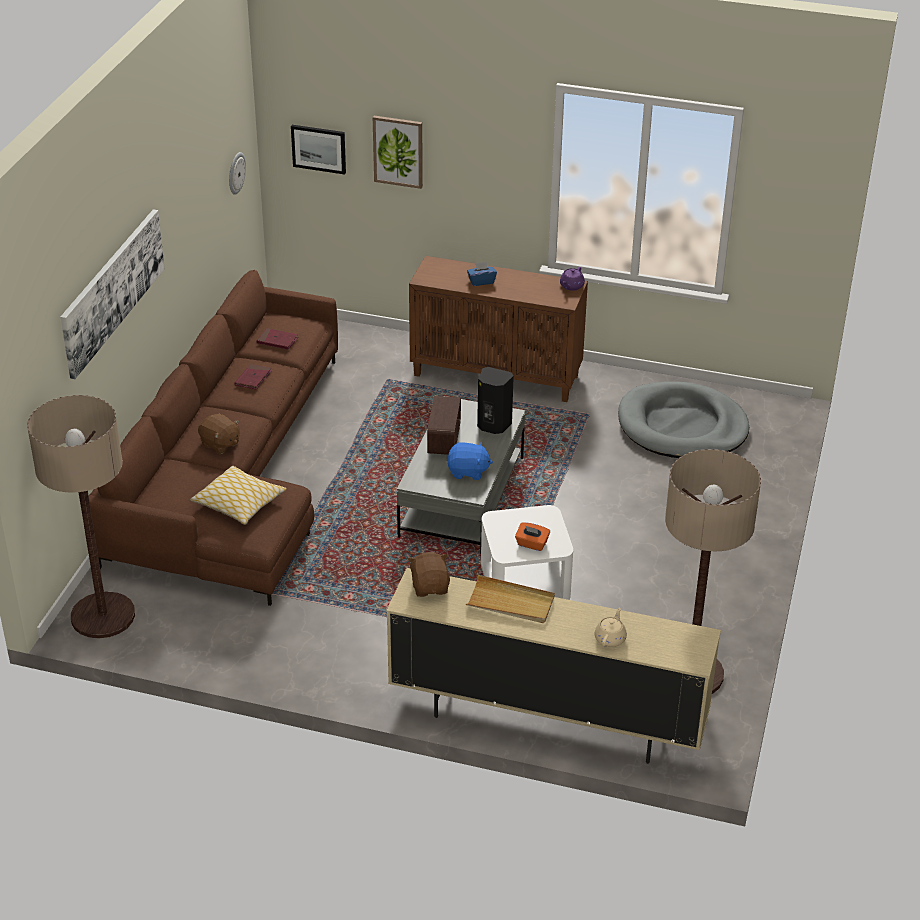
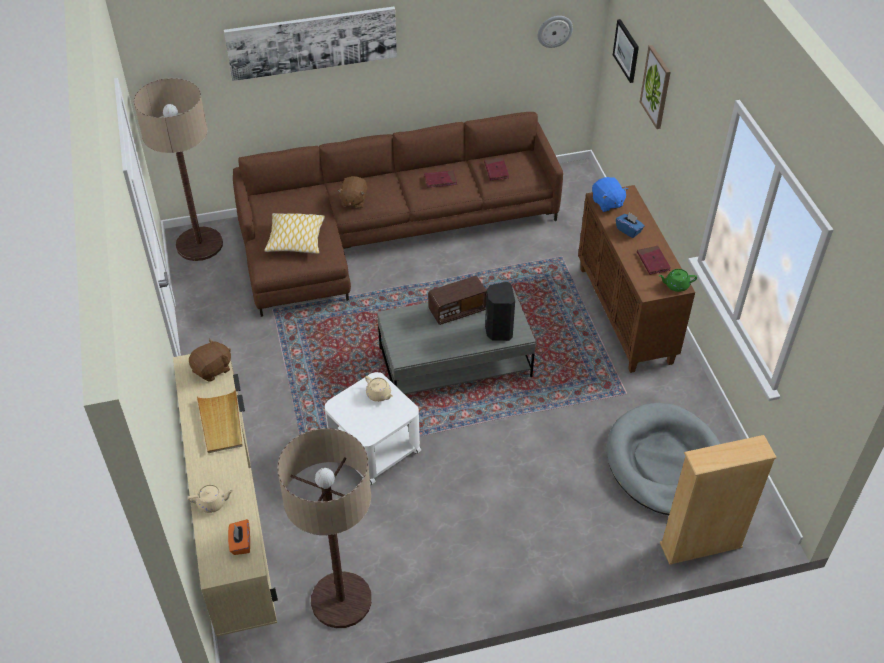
camera: 60 degrees right, 10 degrees up
blue plush toy [447,442,493,480] -> blue plush toy moved to [592,177,628,212]
orange tissue box [515,522,550,551] -> orange tissue box moved to [228,519,250,555]
purple teapot [560,267,585,291] -> green teapot [658,269,697,292]
none -> beige teapot [365,376,393,402]
none -> red book [637,246,671,275]
none -> beige bookcase [660,435,777,565]

